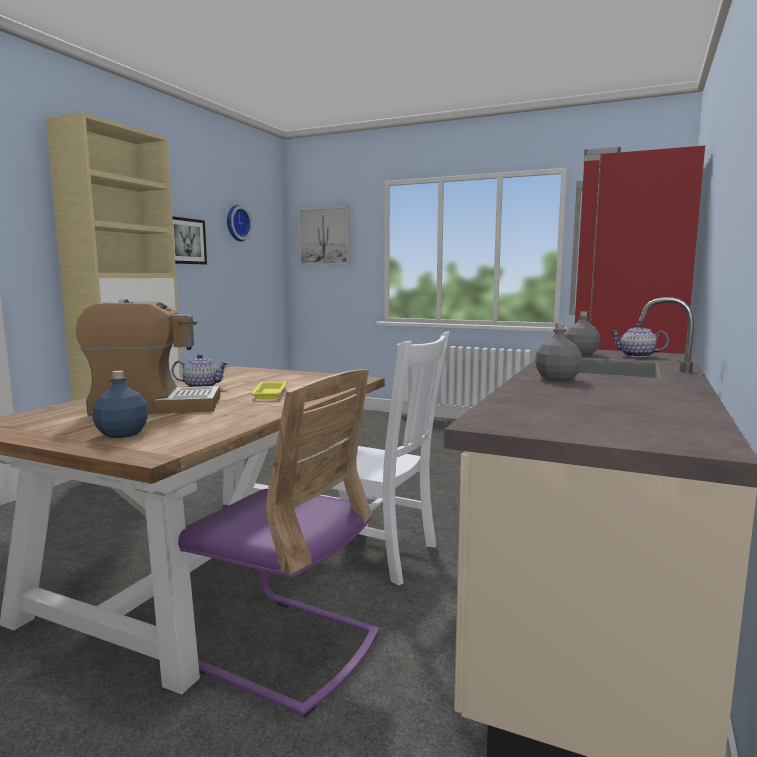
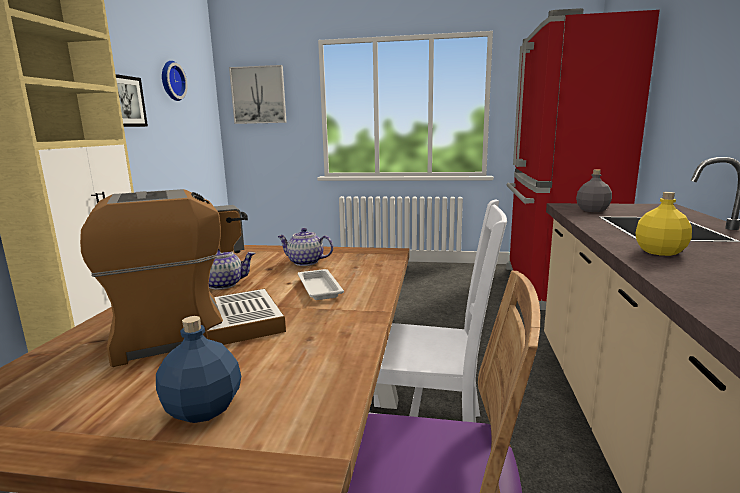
camera: 15 degrees left, 5 degrees up
yellow tray [251,382,287,399] -> white tray [298,269,344,300]
grey bottle [535,323,582,381] -> yellow bottle [635,192,692,256]
teapot [610,324,669,357] -> teapot moved to [277,228,333,266]

